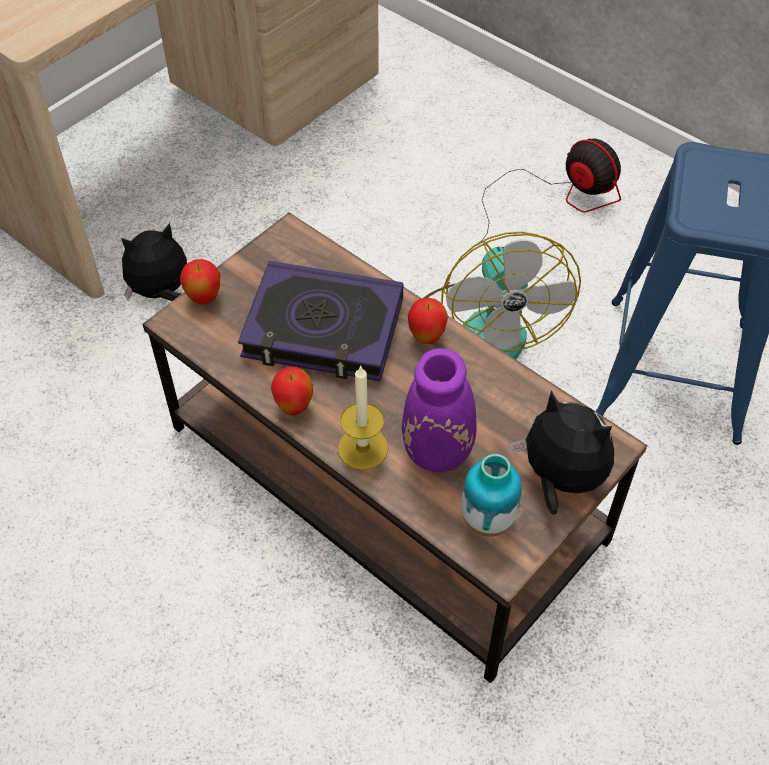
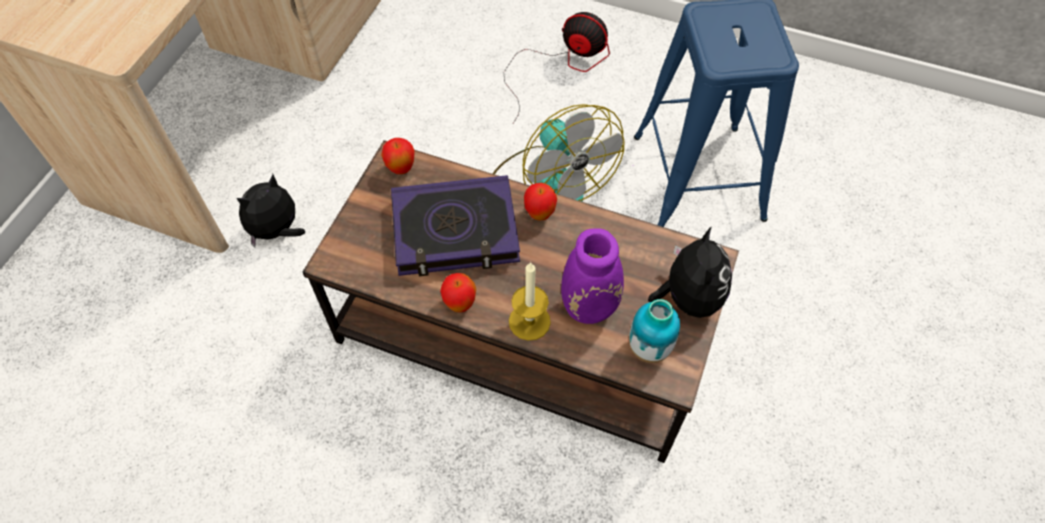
camera: 20 degrees left, 5 degrees up
apple [180,259,220,304] -> apple moved to [381,138,415,174]
plush toy [510,390,614,515] -> plush toy turned 75 degrees clockwise [648,226,732,318]

